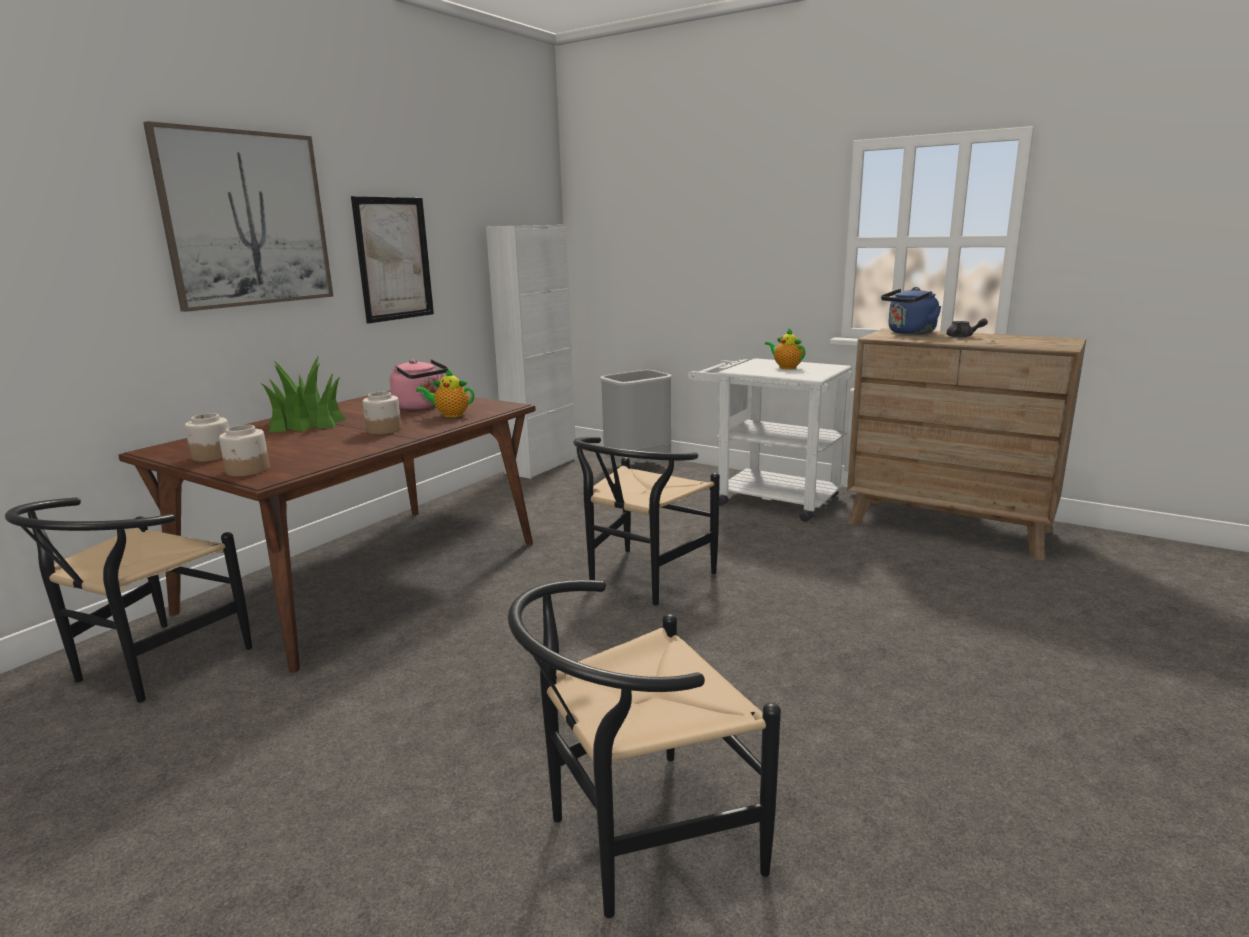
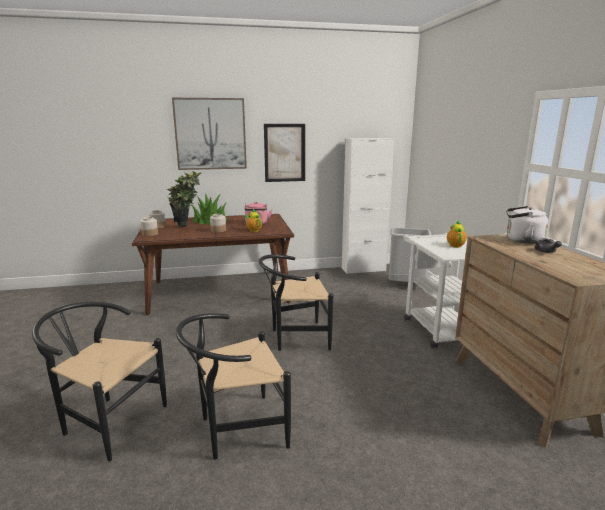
camera: 45 degrees right, 0 degrees up
black chair [5,498,252,703] -> black chair moved to [176,313,291,460]
blue kettle [881,287,942,335] -> white kettle [506,206,548,244]
none -> potted plant [167,171,202,227]

